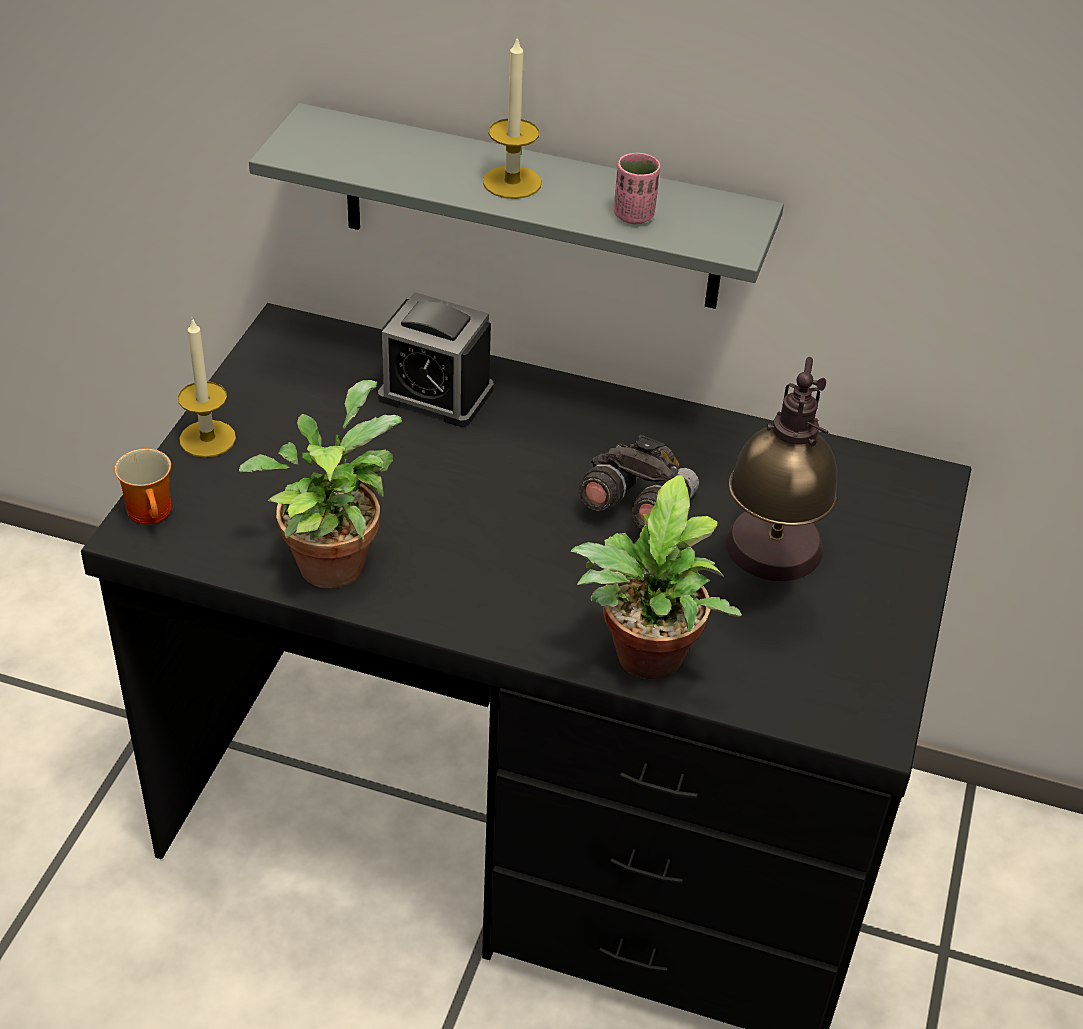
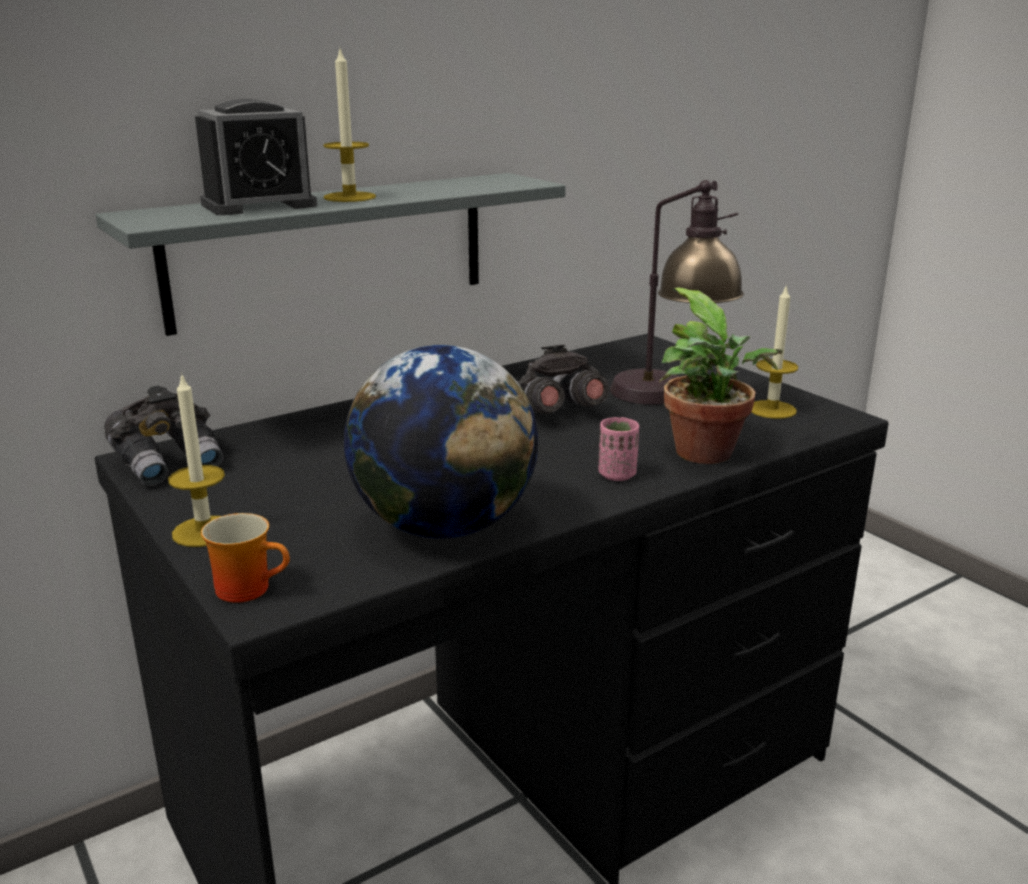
camera: 50 degrees left, 20 degrees down
potted plant [239,380,402,589] -> globe [344,345,538,539]
alarm clock [378,292,494,427] -> alarm clock moved to [195,99,317,215]
pink cup [614,153,660,224] -> pink cup moved to [598,417,639,481]
none -> grey binoculars [104,386,224,486]
none -> candle [751,284,798,419]

